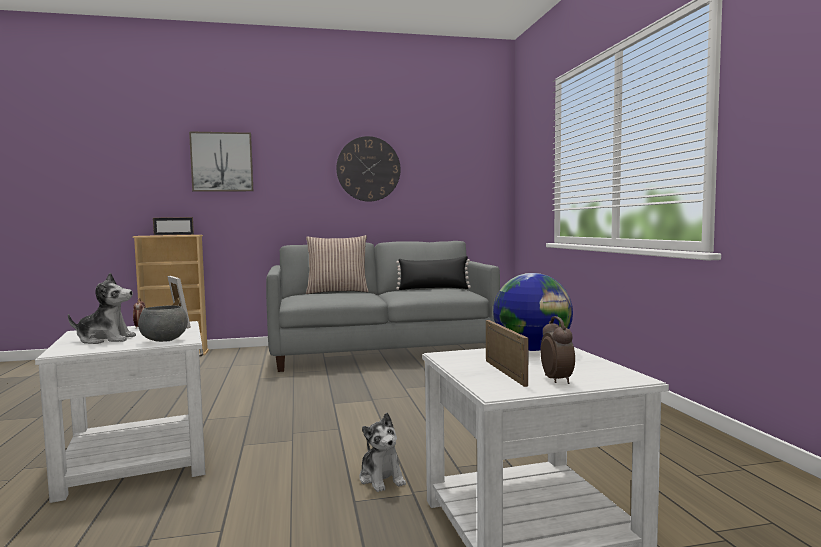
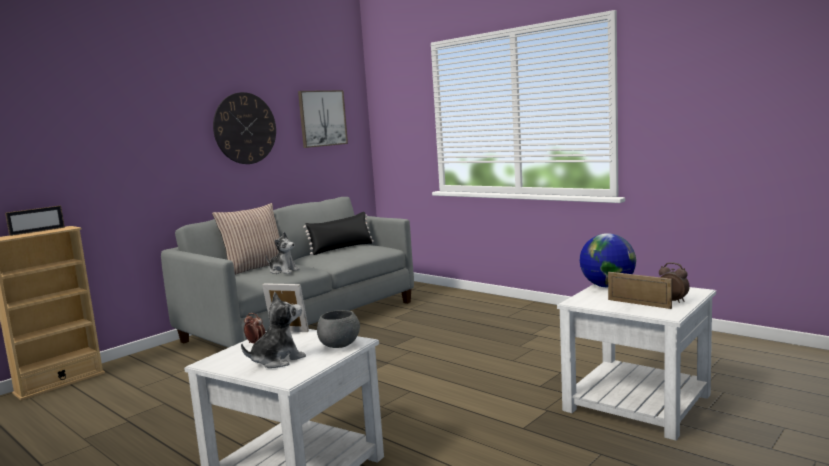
camera: 35 degrees left, 5 degrees up
picture [189,131,253,192] -> picture moved to [298,90,348,148]
plush toy [359,413,406,492] -> plush toy moved to [266,232,300,274]

